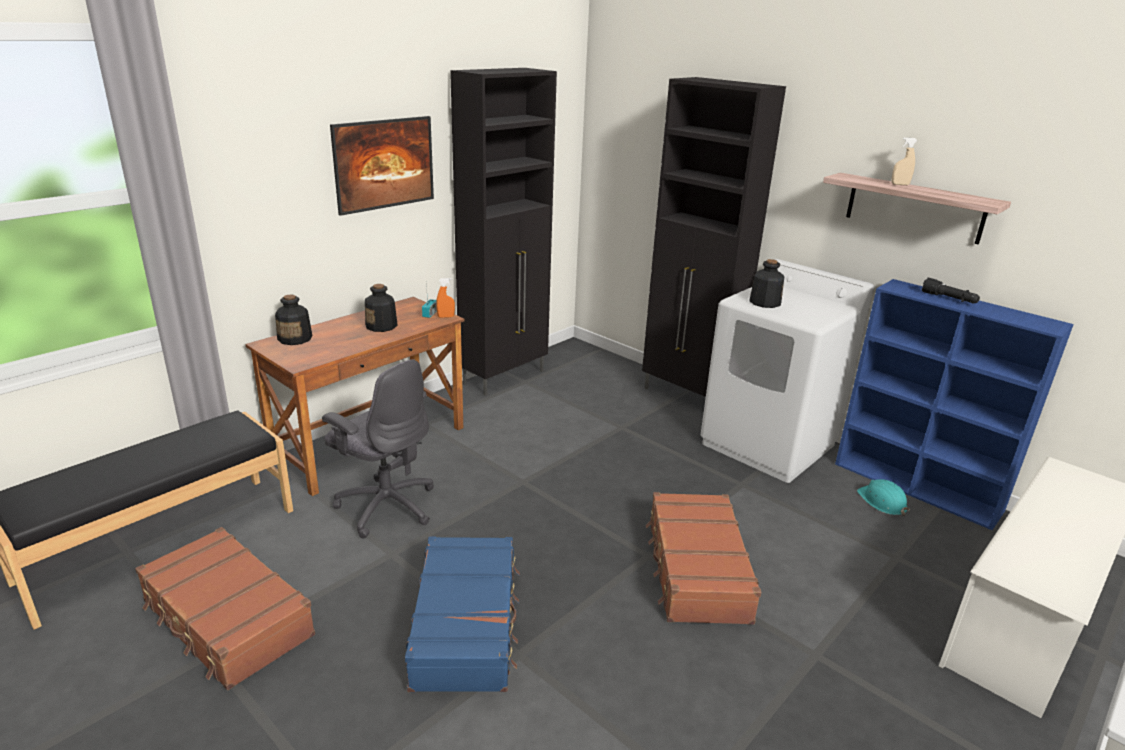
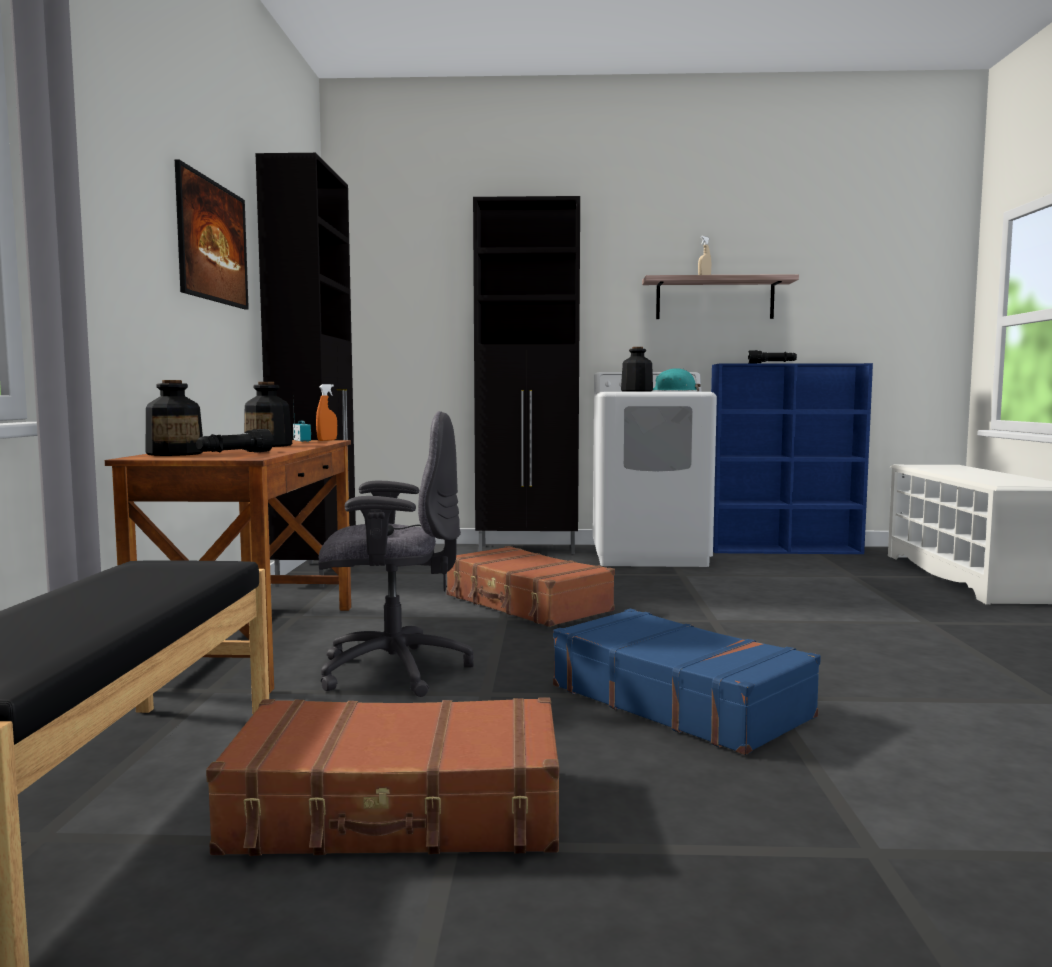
camera: 40 degrees left, 20 degrees down
brown suitcase [646,492,761,625] -> brown suitcase moved to [446,546,615,627]
turquoise hard hat [857,479,910,516] -> turquoise hard hat moved to [653,368,701,391]
none -> black flashlight [196,429,274,453]

